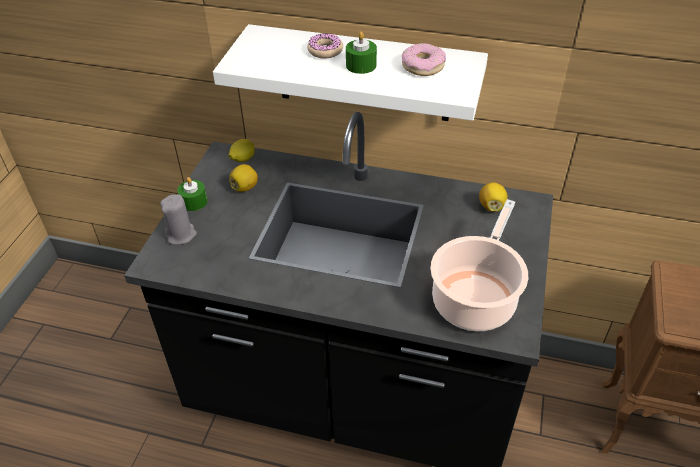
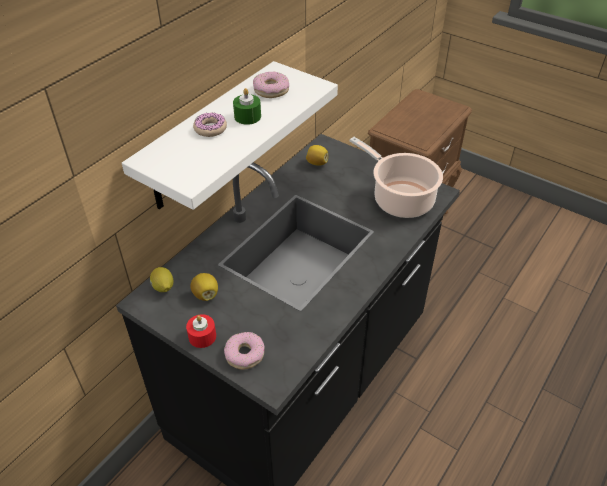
camera: 70 degrees left, 0 degrees up
grey candle [160,194,197,245] -> donut [224,332,264,370]
green candle [177,177,208,211] -> red candle [186,314,216,348]

